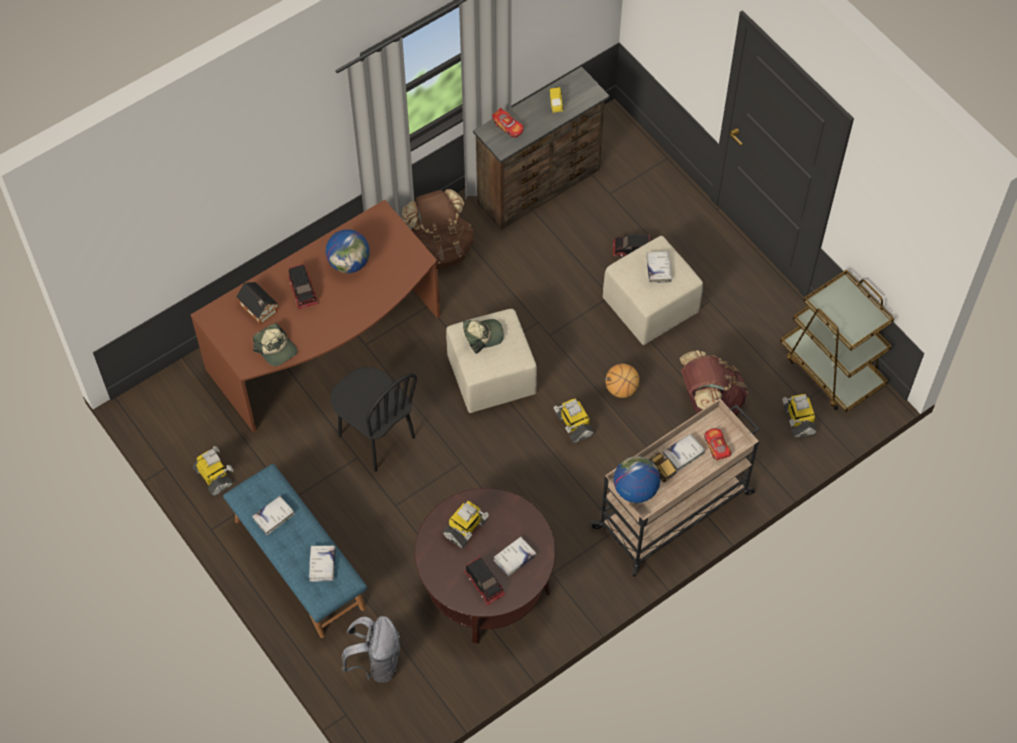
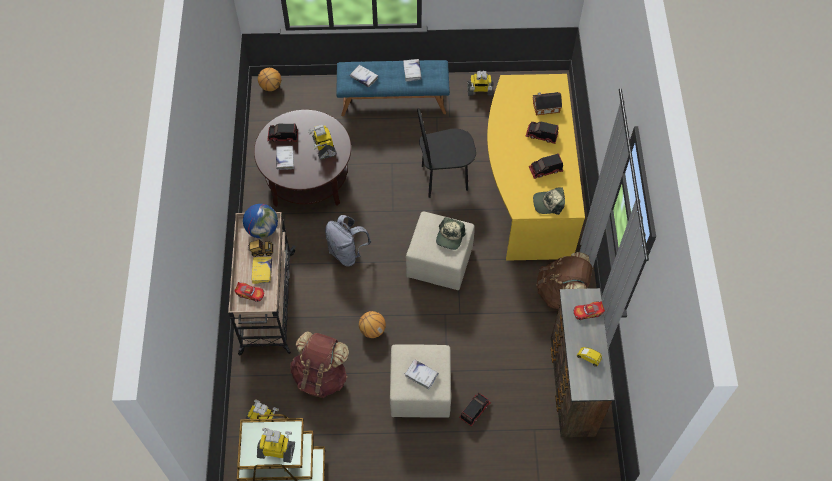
camera: 125 degrees right, 0 degrees up
brown desk [191,200,440,433] -> yellow desk [487,74,585,261]
cap [253,323,297,366] -> cap moved to [533,188,565,215]
globe [326,229,370,273] -> toy truck [529,153,563,179]
grey backpack [342,616,400,683] -> grey backpack moved to [325,215,371,267]
toy robot [554,398,594,444] -> toy robot moved to [257,428,295,463]
white book [663,433,706,472] -> yellow book [251,257,272,284]
none -> basketball [258,68,281,91]

